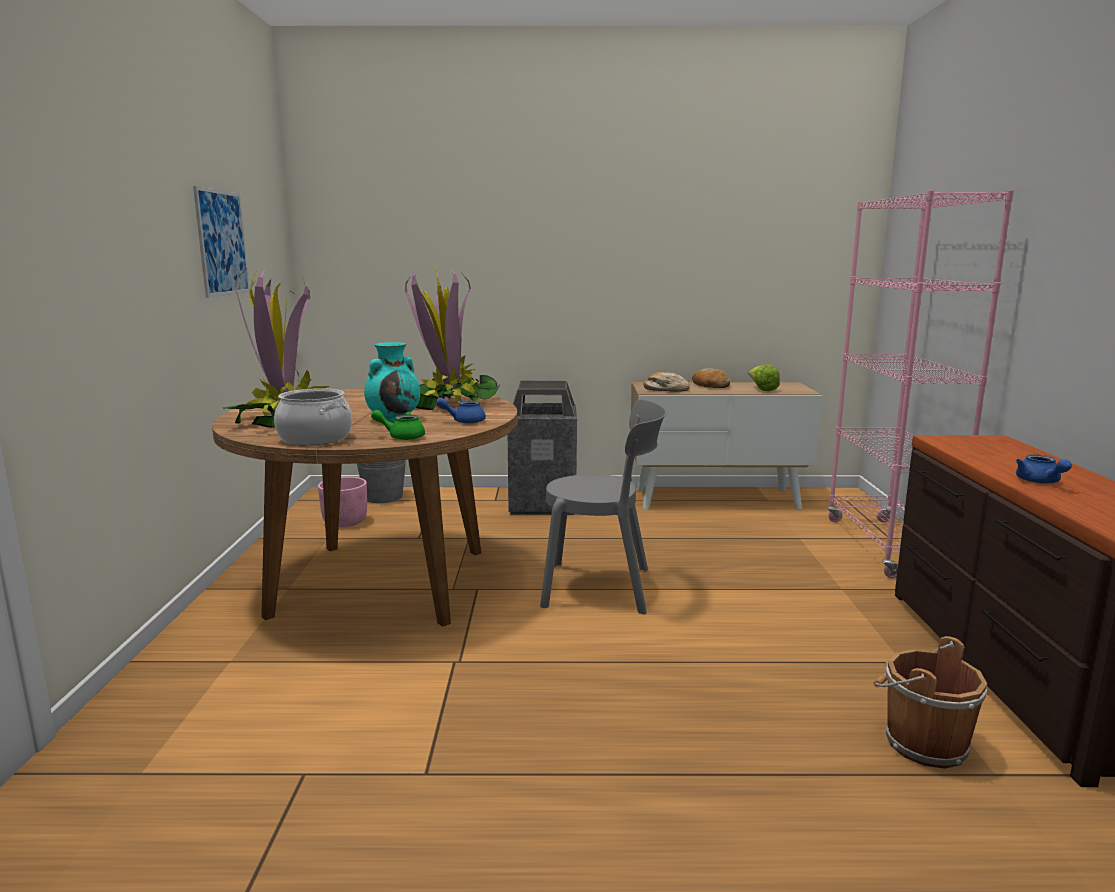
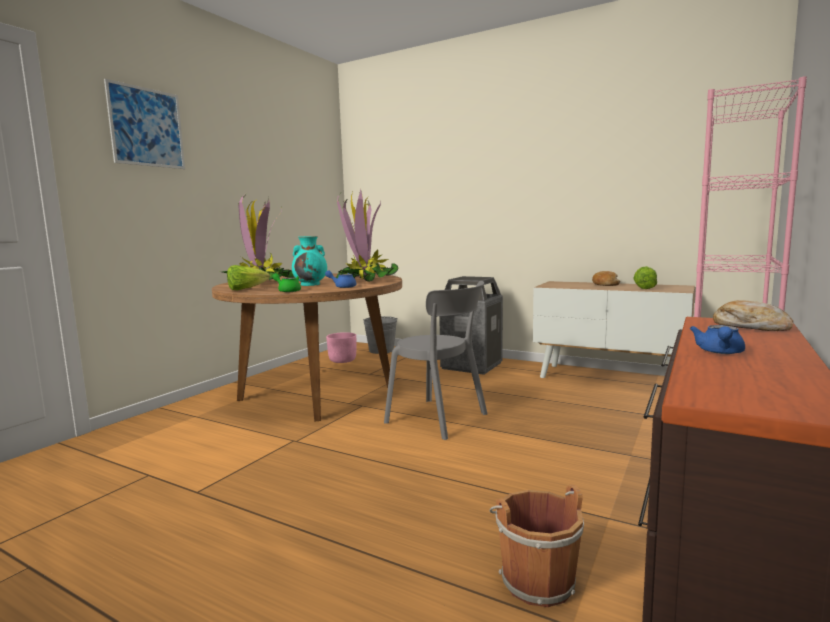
camera: 30 degrees right, 5 degrees down
picture [193,186,250,298] -> picture moved to [104,79,185,169]
cooking pot [274,388,352,445] -> lettuce [227,265,270,290]
bread [644,372,690,392] -> bread moved to [713,300,793,331]

